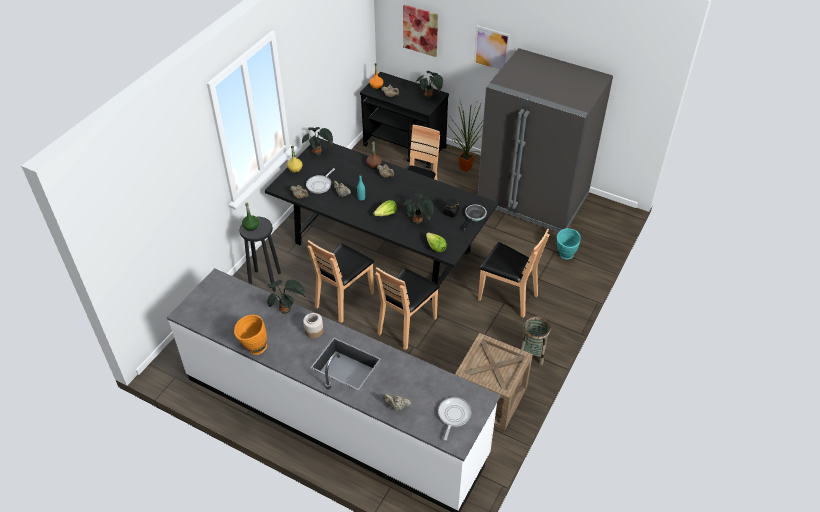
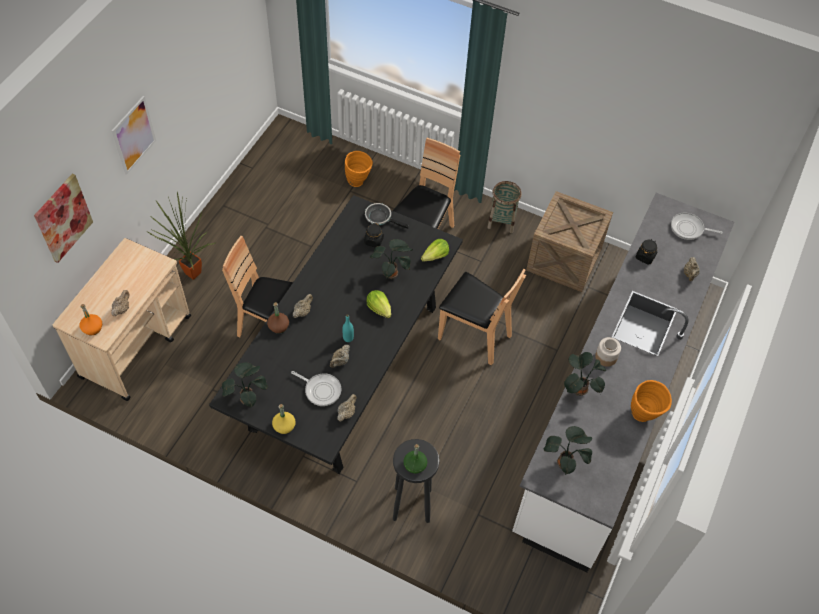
camera: 95 degrees left, 10 degrees up
brown chair [307,240,374,323] -> none
black cart [360,72,449,169] -> beige cart [52,238,191,401]
potted plant [416,71,443,98] -> potted plant moved to [544,426,592,475]
grey fridge [478,48,613,232] -> none
turquoise vase [557,228,581,259] -> orange vase [345,151,373,187]
none -> black jar [636,239,657,265]

